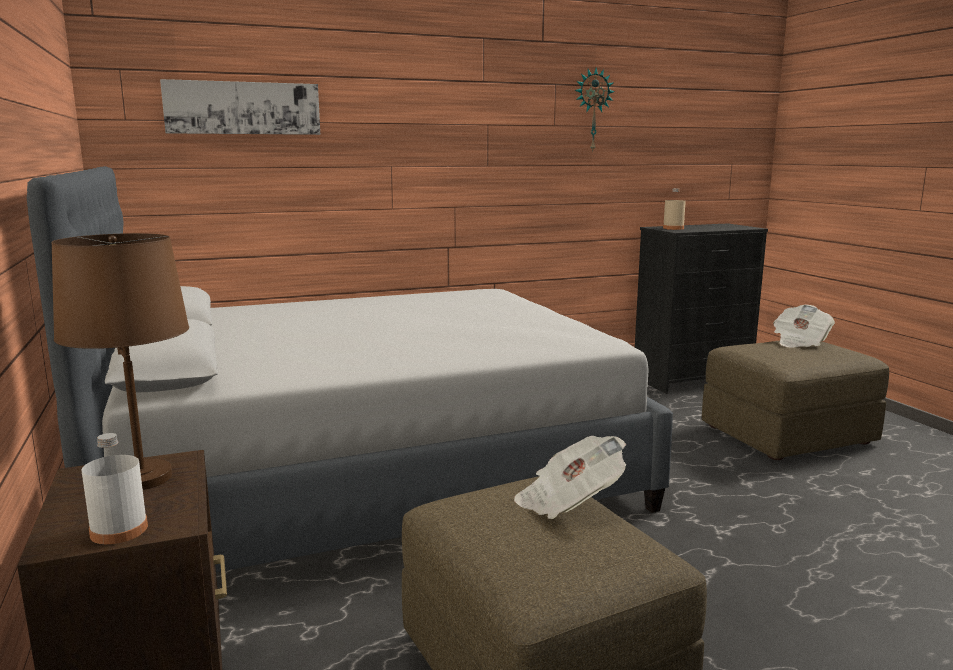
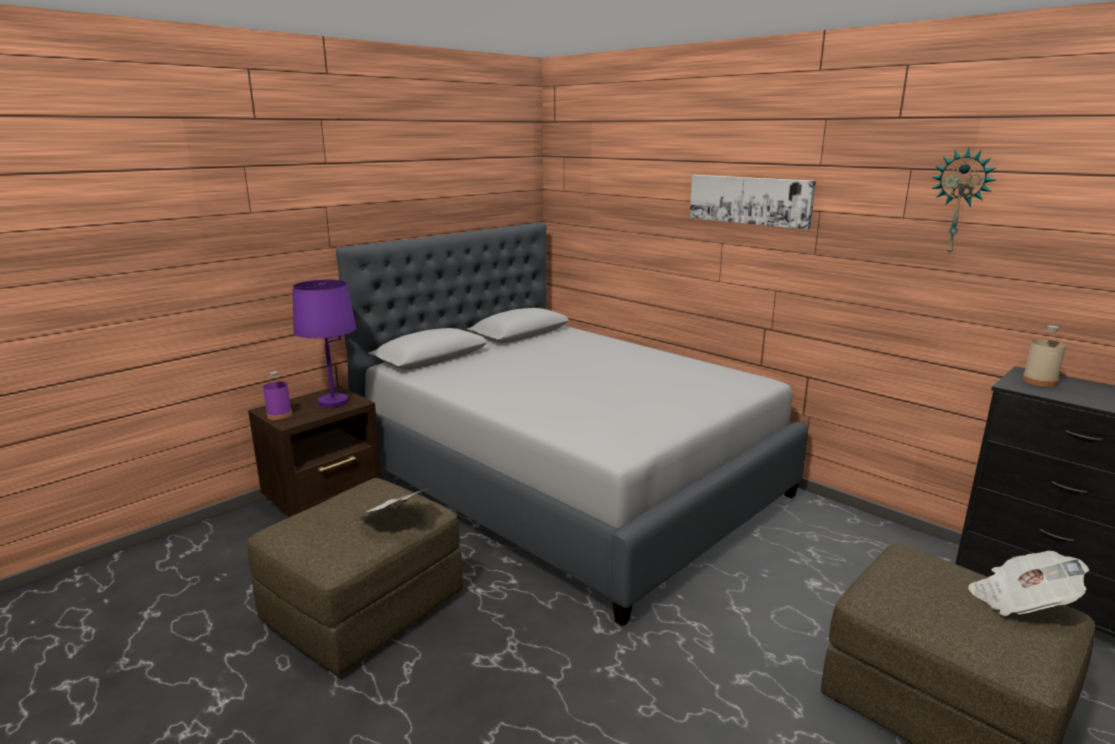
camera: 65 degrees right, 5 degrees up
brown table lamp [51,233,189,490] -> purple table lamp [293,280,356,408]
white bottle [81,433,148,544] -> purple bottle [263,371,292,420]
picture [160,79,320,135] -> picture moved to [690,175,816,230]

